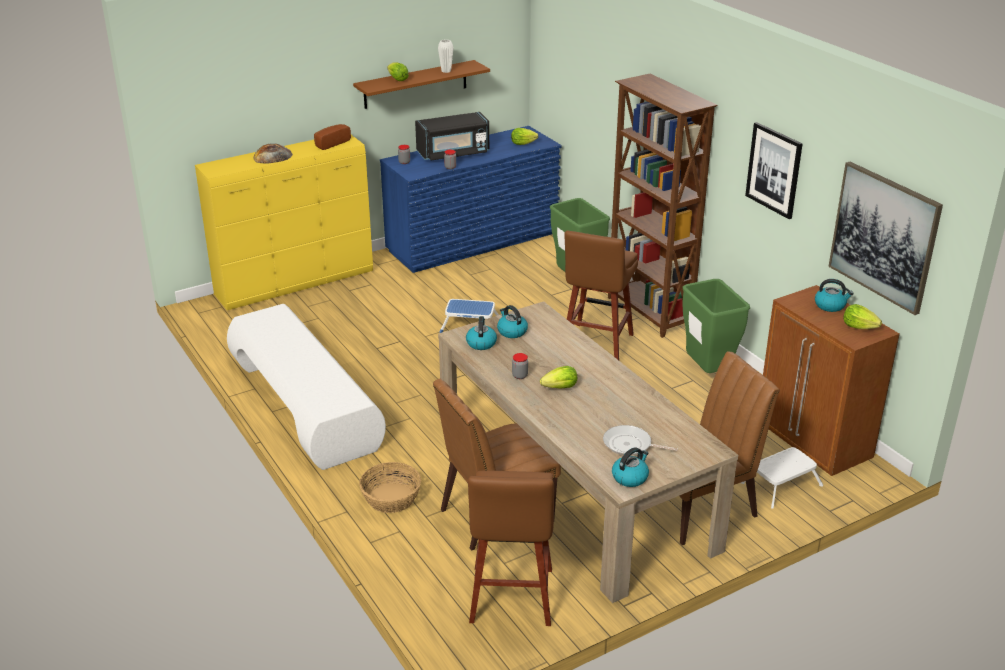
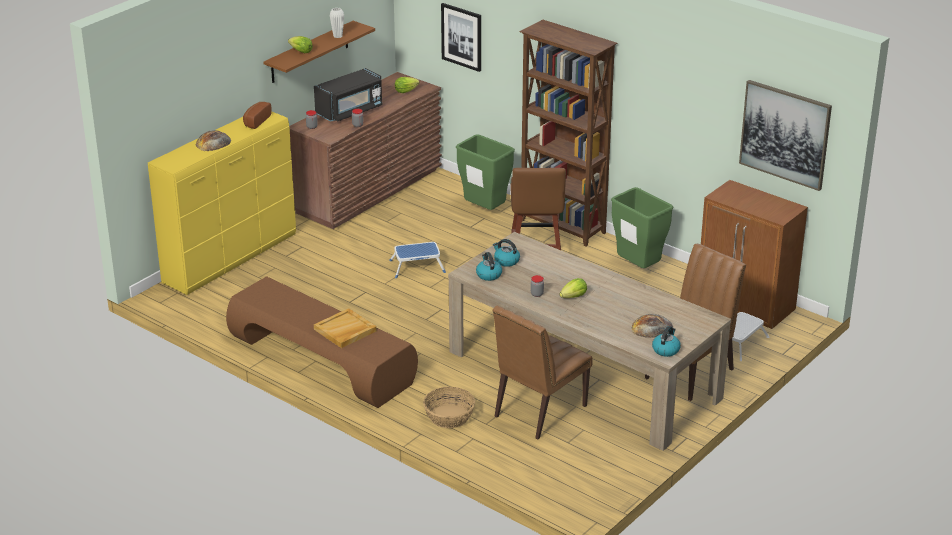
camera: 20 degrees left, 0 degrees up
white bench [227,304,386,470] -> brown bench [226,277,418,408]
blue dresser [380,126,562,273] -> brown dresser [289,72,442,229]
brown stool [468,471,554,626] -> none
frying pan [603,425,678,456] -> bread [632,314,673,338]
picture [745,122,803,219] -> picture moved to [441,3,481,72]
kettle [815,279,854,312] -> none
lettuce [843,304,882,329] -> none
none -> beige tray [314,308,376,348]

